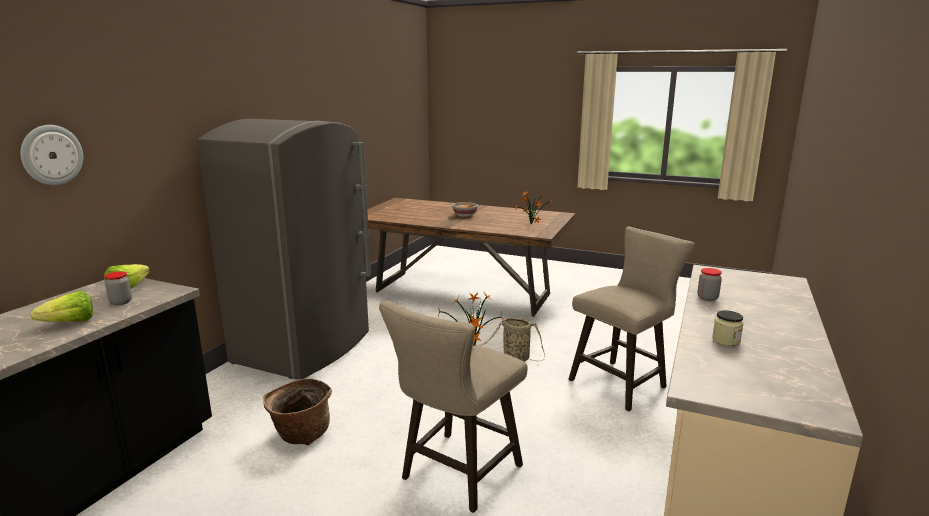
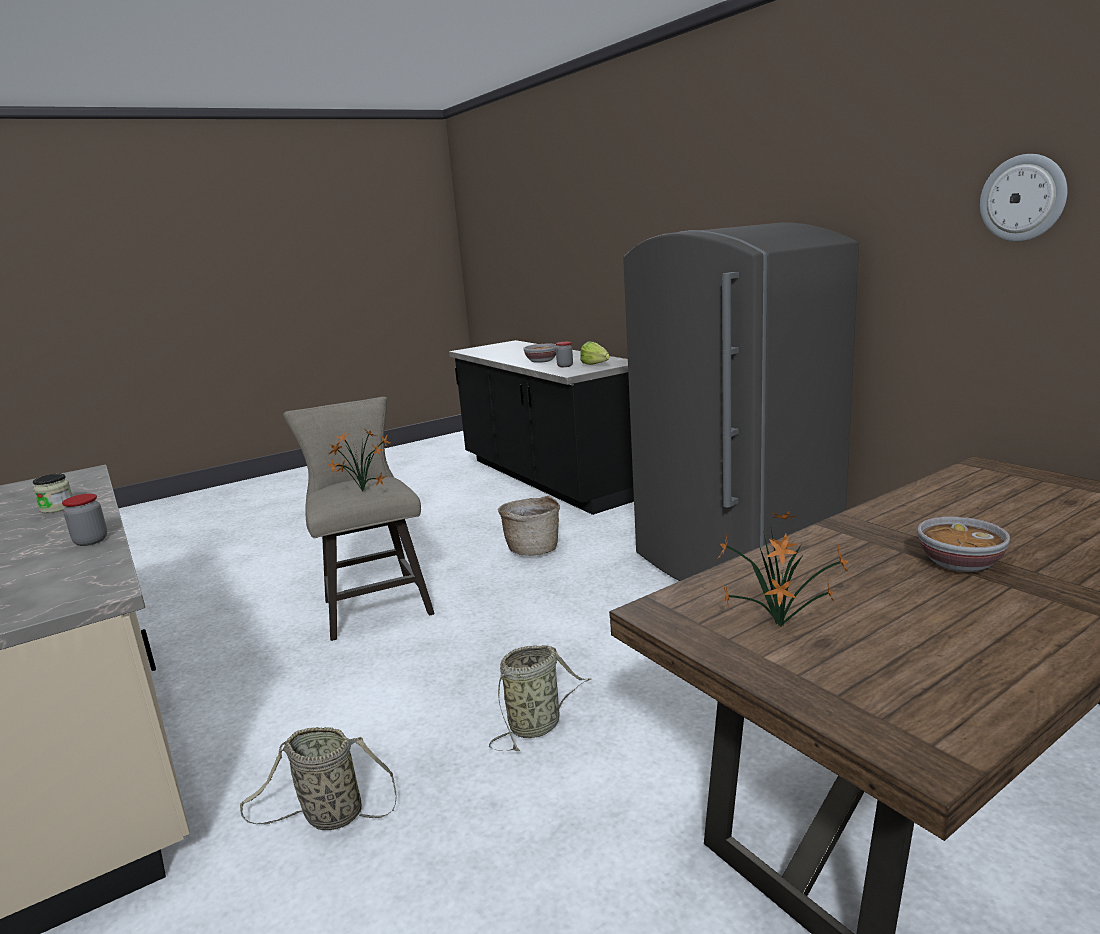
camera: 125 degrees right, 0 degrees up
wall clock [21,125,83,185] -> wall clock moved to [980,154,1067,242]
lettuce [30,291,93,322] -> bowl [524,344,557,363]
beige stool [569,227,695,411] -> basket [240,727,397,830]

